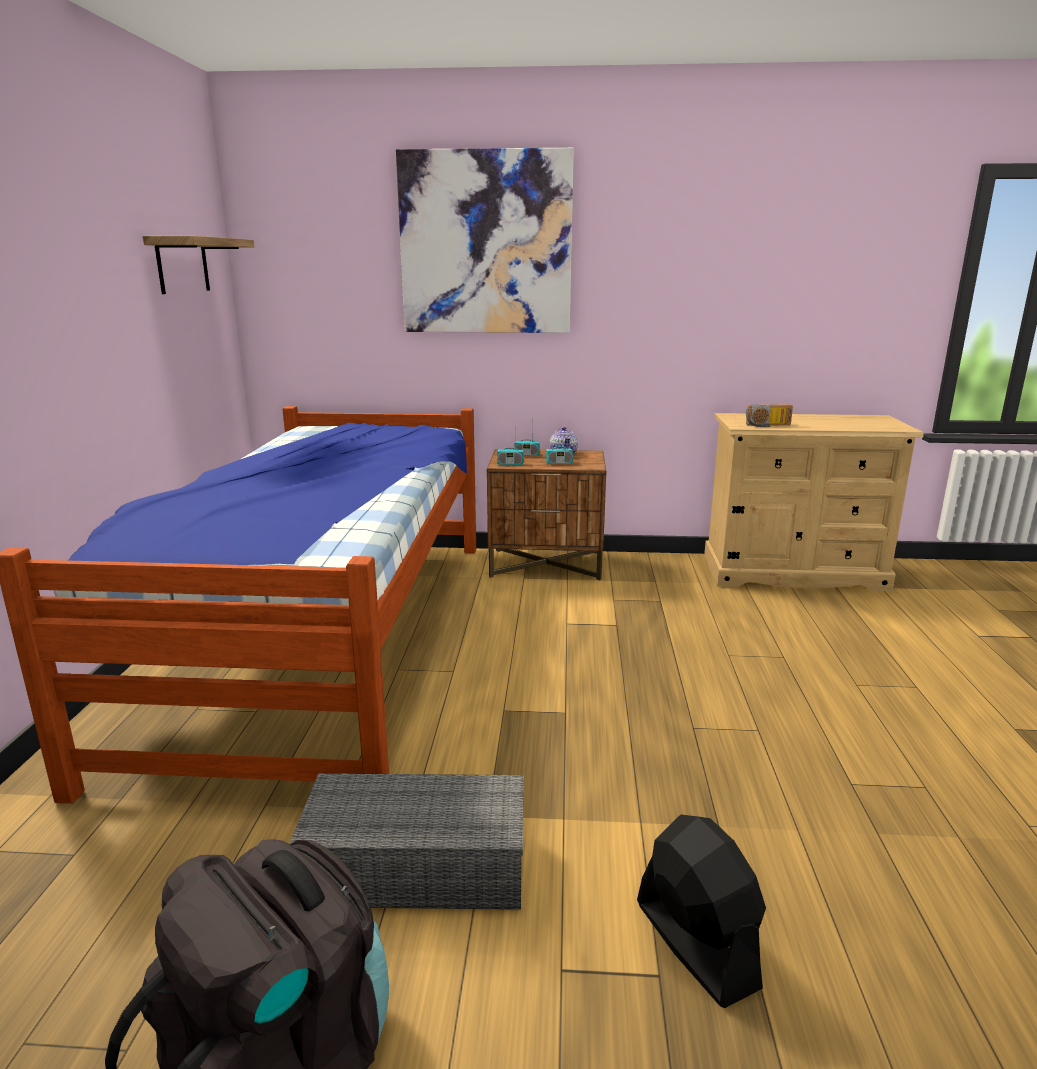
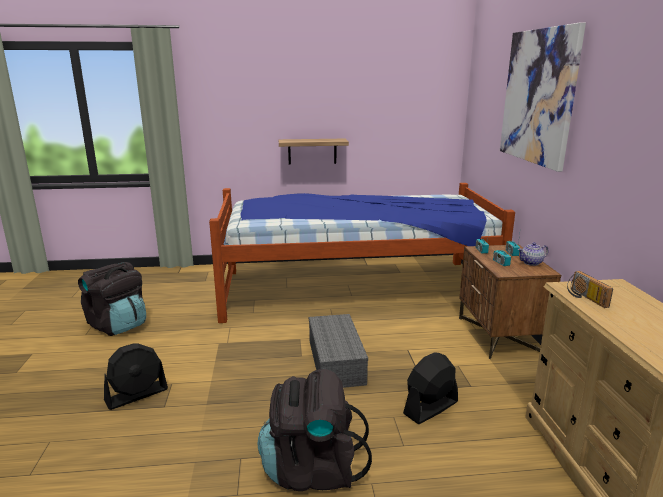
camera: 80 degrees right, 0 degrees up
shelf [143,236,254,294] -> shelf moved to [279,139,349,165]
grey storage box [289,773,524,910] -> grey storage box moved to [309,314,368,388]
none -> black backpack [257,369,372,491]
none -> black fan [403,352,458,424]

